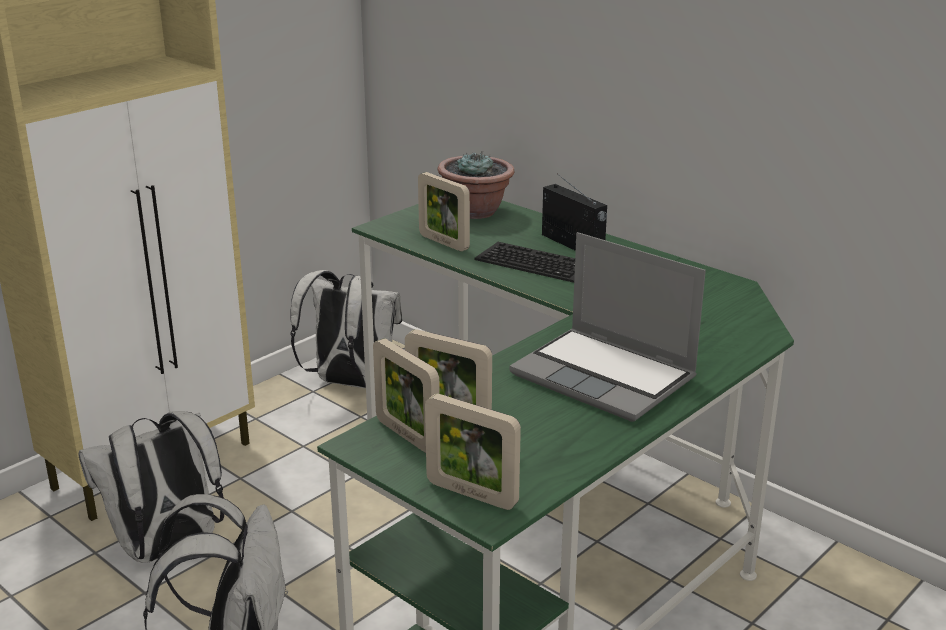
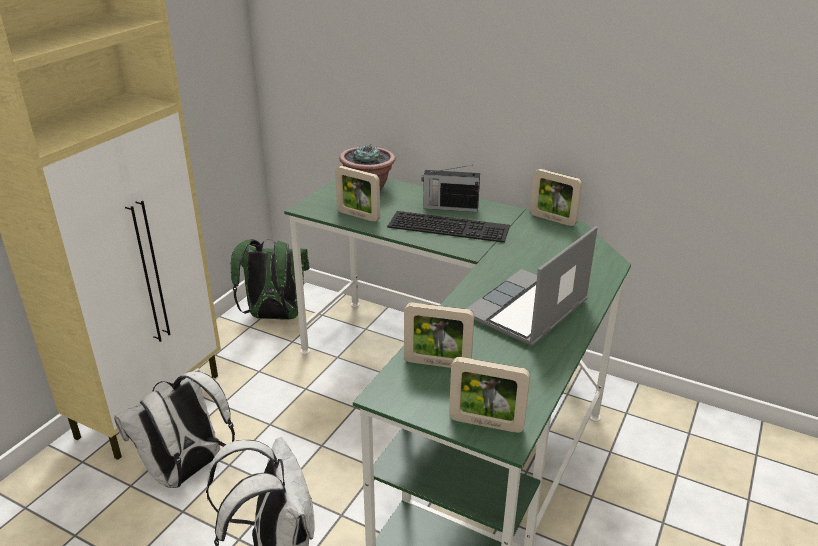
camera: 15 degrees left, 5 degrees up
white backpack [290,270,402,388] -> green backpack [231,239,309,319]
picture frame [373,338,440,453] -> picture frame moved to [530,169,582,226]
laptop [509,232,706,422] -> laptop turned 105 degrees clockwise [466,226,598,346]
radio [542,175,607,251] -> radio turned 150 degrees clockwise [421,165,480,212]

